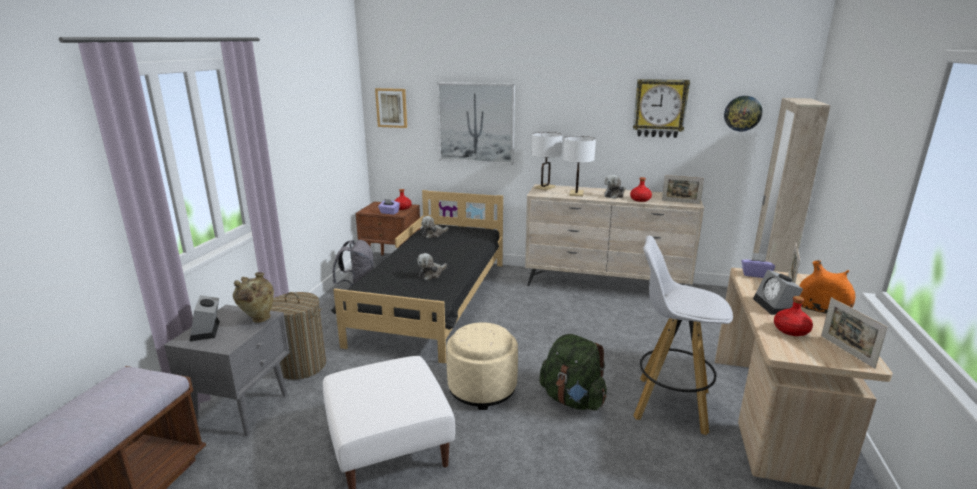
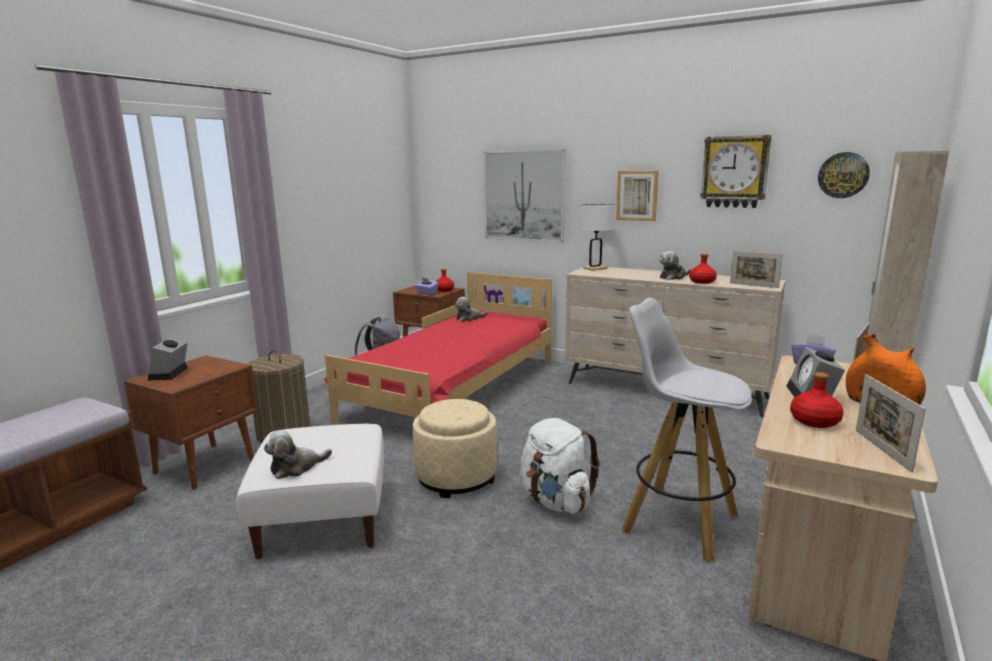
camera: 15 degrees right, 5 degrees down
grey nightstand [164,305,290,436] -> brown nightstand [124,355,258,489]
beige vase [233,272,274,323] -> none
black bed [331,190,503,364] -> red bed [324,272,552,424]
picture [375,88,407,128] -> picture moved to [616,171,659,221]
plush toy [417,253,447,280] -> plush toy moved to [264,430,332,479]
green backpack [539,334,607,411] -> white backpack [520,418,600,514]
white table lamp [563,136,596,197] -> none

